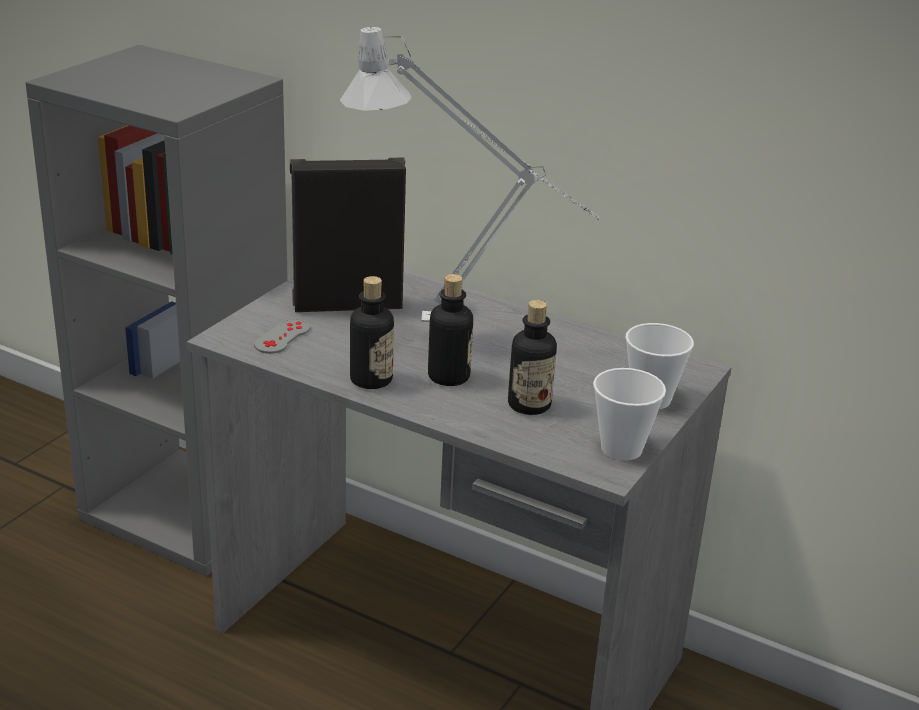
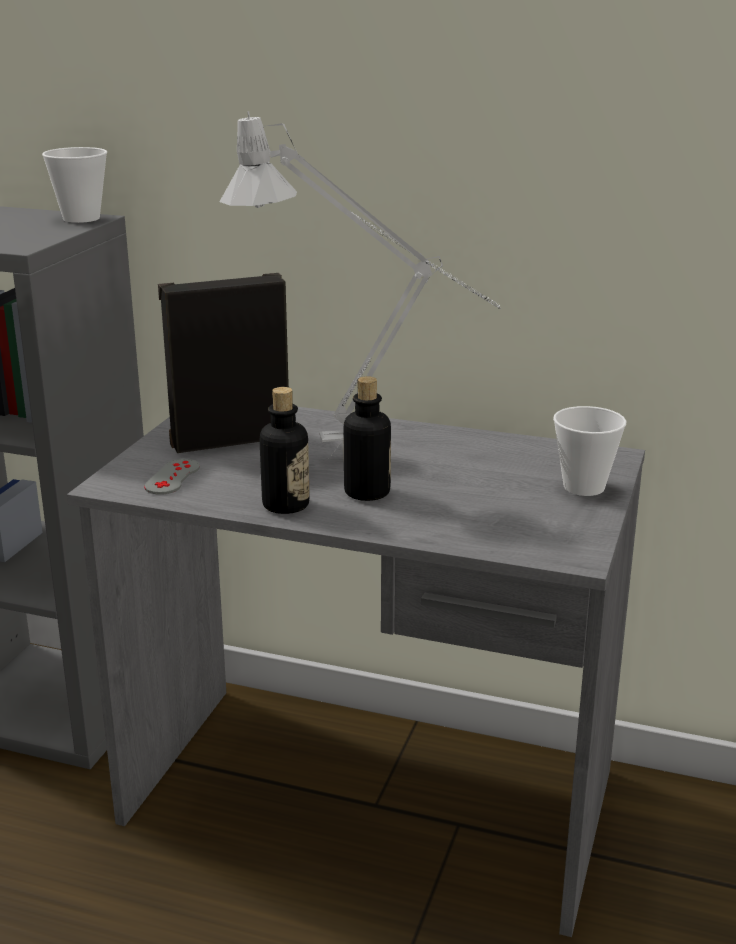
camera: 10 degrees left, 5 degrees down
bottle [508,300,557,415] -> none
cup [593,368,666,461] -> cup moved to [42,147,107,223]

